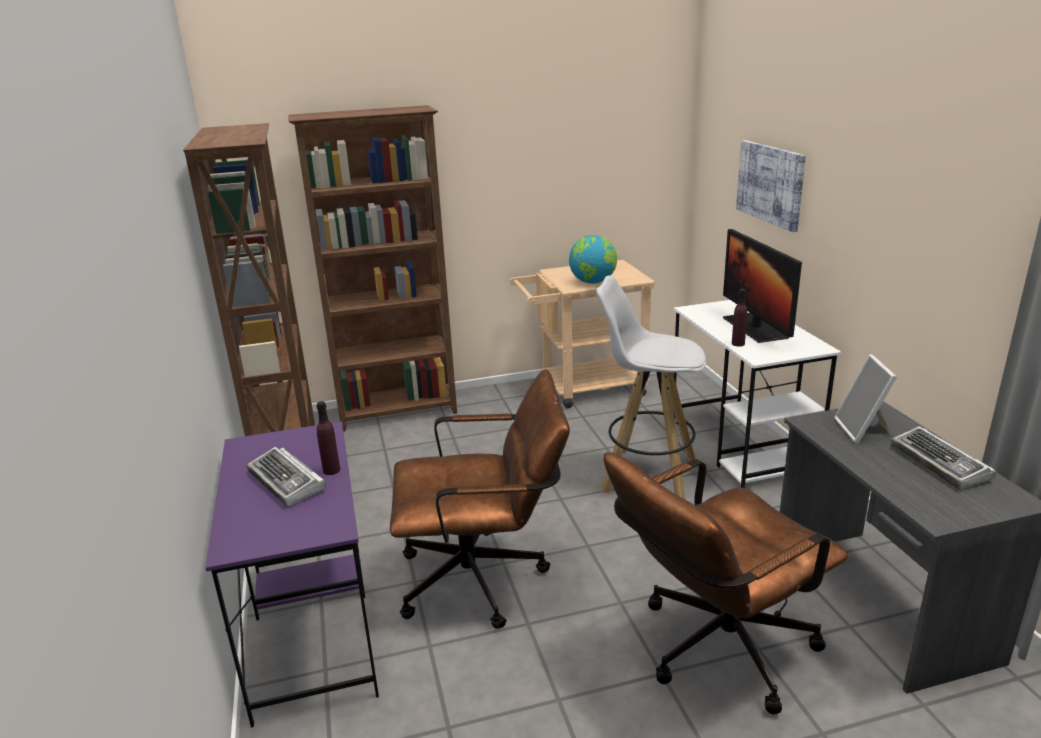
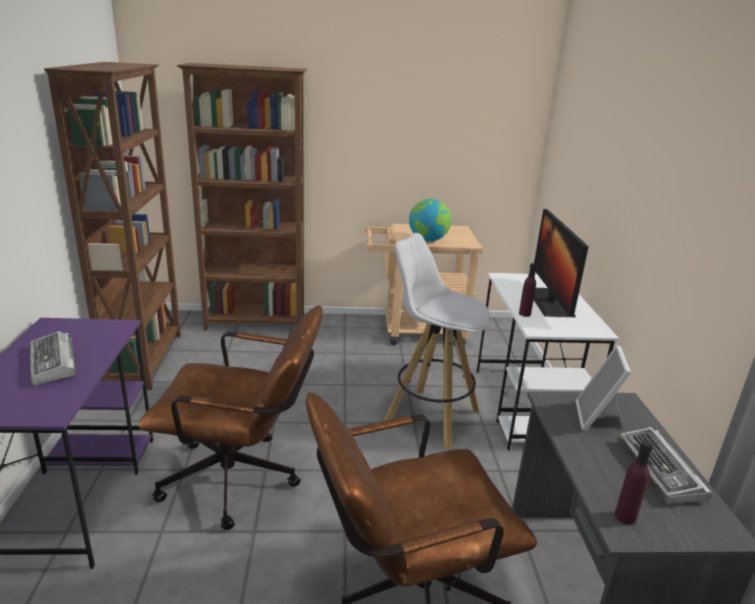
camera: 10 degrees right, 0 degrees up
purple bottle [316,401,340,475] -> purple bottle moved to [615,441,653,525]
picture [736,140,806,232] -> none

